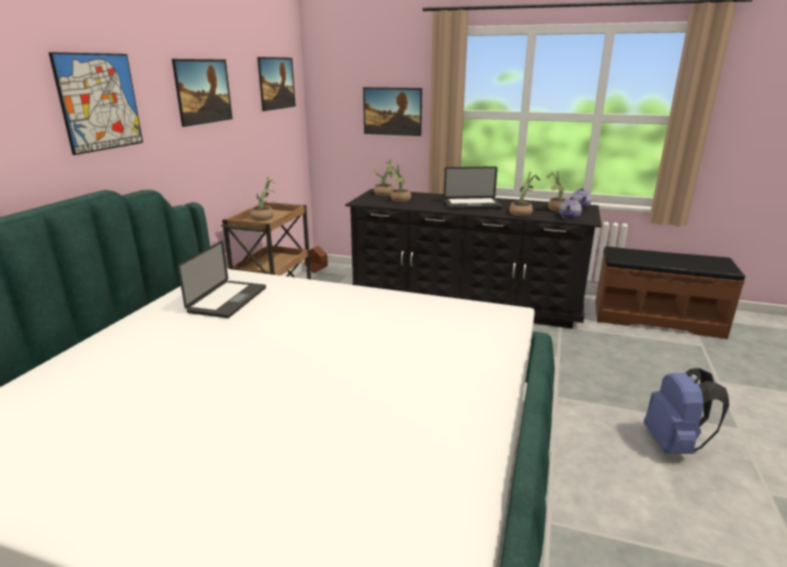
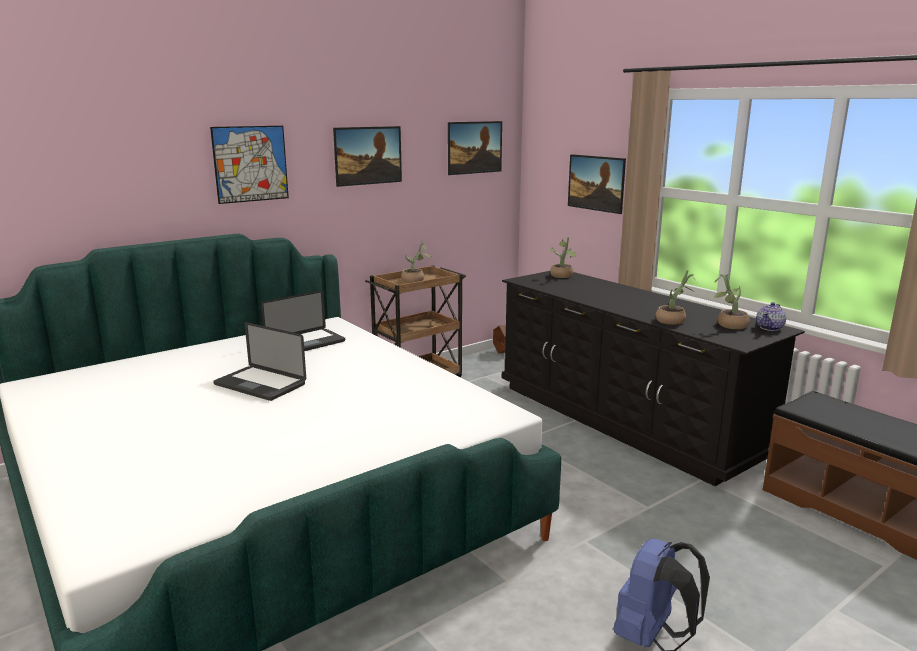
camera: 35 degrees right, 5 degrees down
potted plant [388,164,411,202] -> none
laptop [444,166,503,210] -> laptop moved to [213,322,306,401]
teapot [559,197,582,219] -> none

